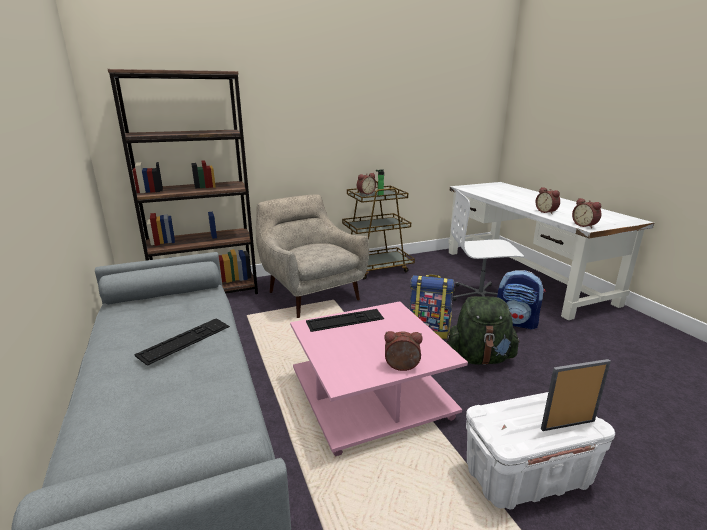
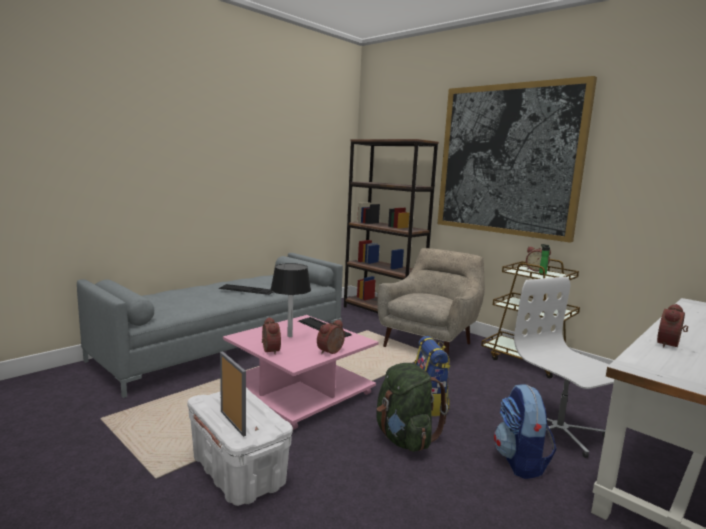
camera: 65 degrees right, 10 degrees down
alarm clock [572,198,601,228] -> alarm clock moved to [317,320,345,354]
none -> black table lamp [270,263,311,337]
none -> picture [437,76,597,243]

